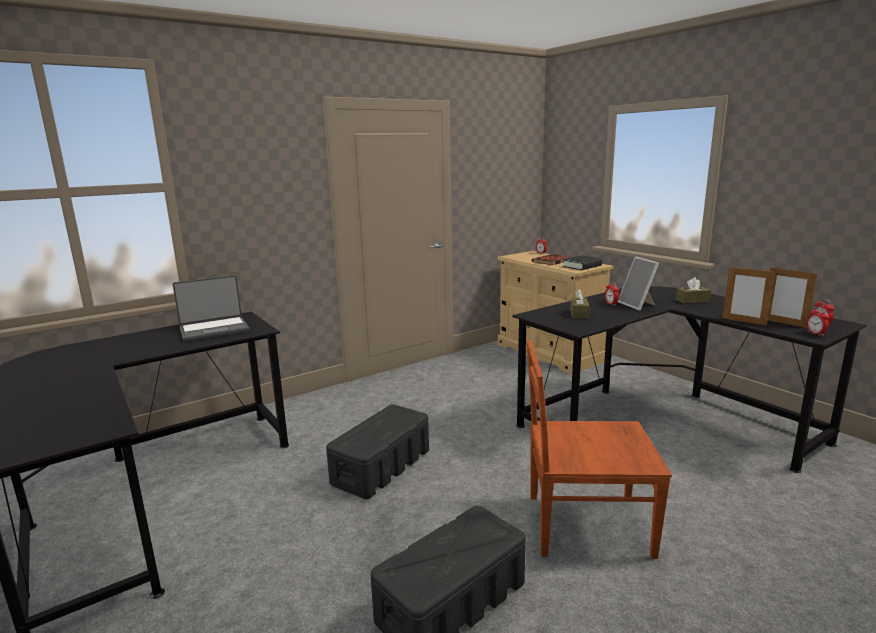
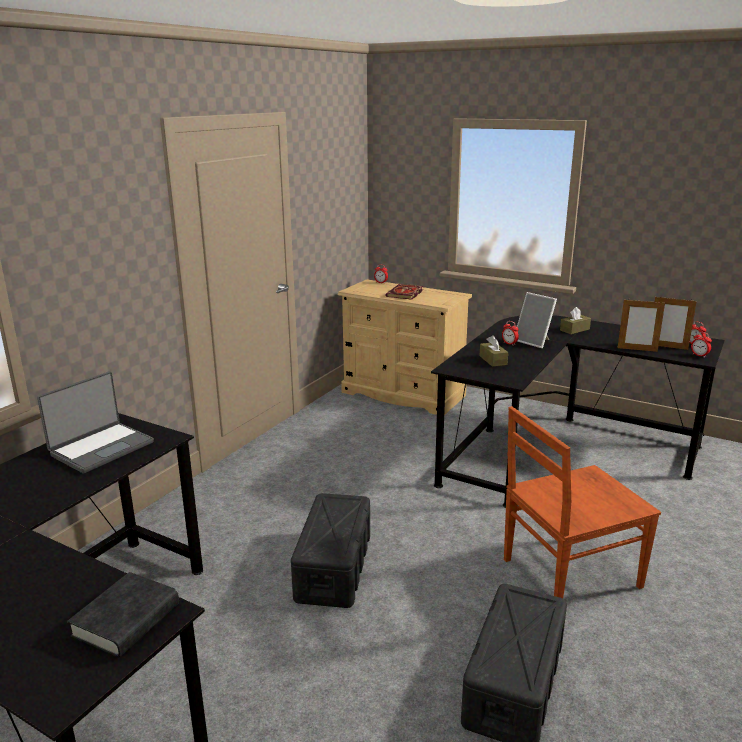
camera: 25 degrees left, 5 degrees up
black book [563,255,602,270] -> black book moved to [67,572,179,658]

